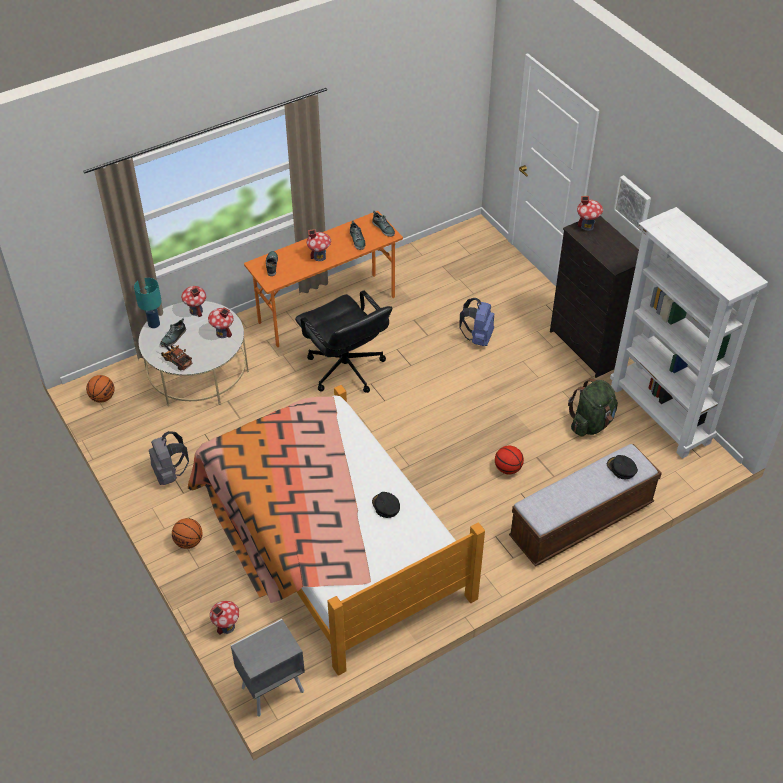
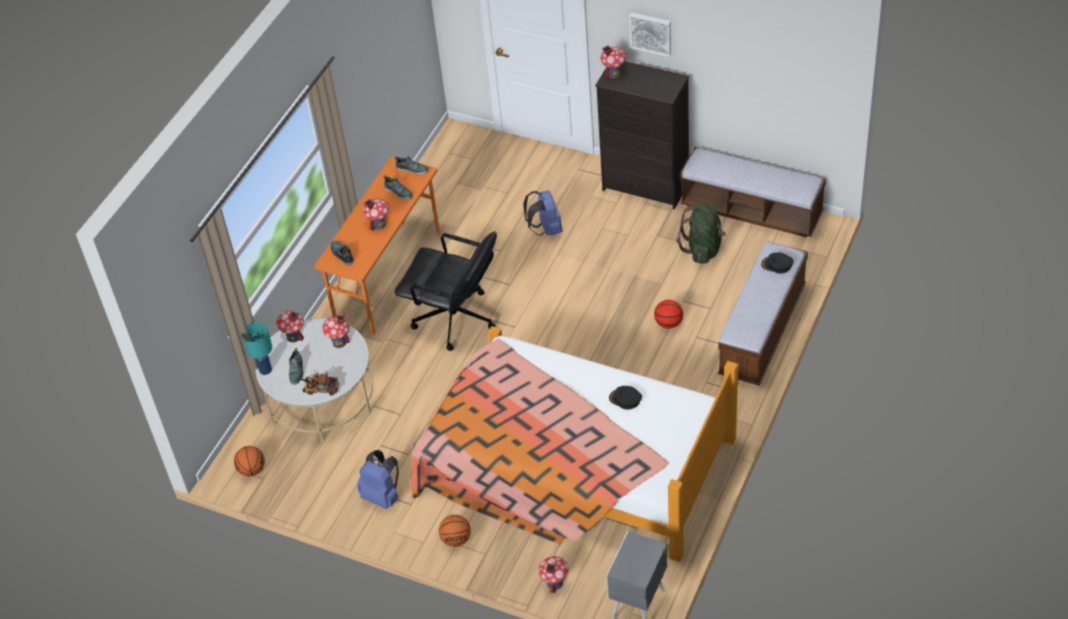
camera: 30 degrees left, 0 degrees up
grey backpack [149,431,189,485] -> blue backpack [357,450,399,509]
white bookcase [610,207,768,459] -> bench [681,147,826,238]

